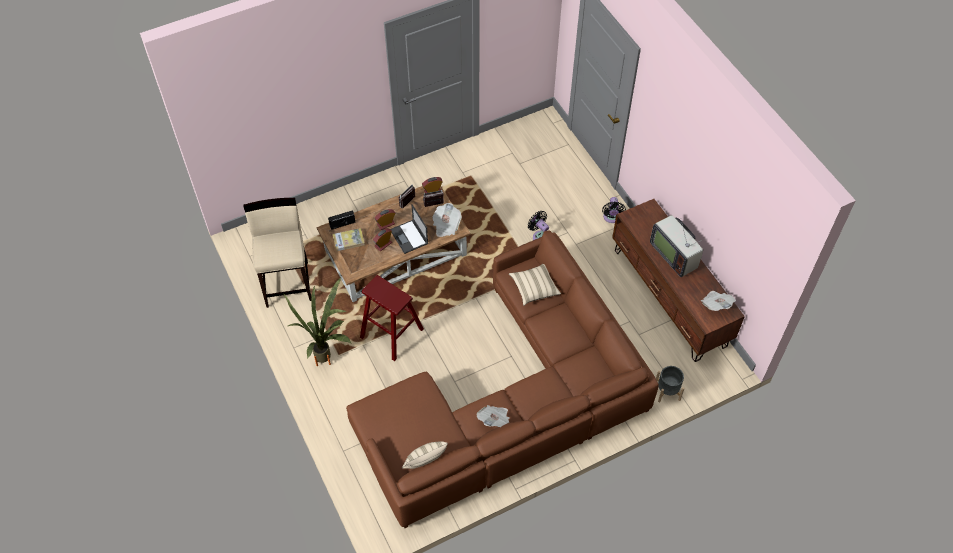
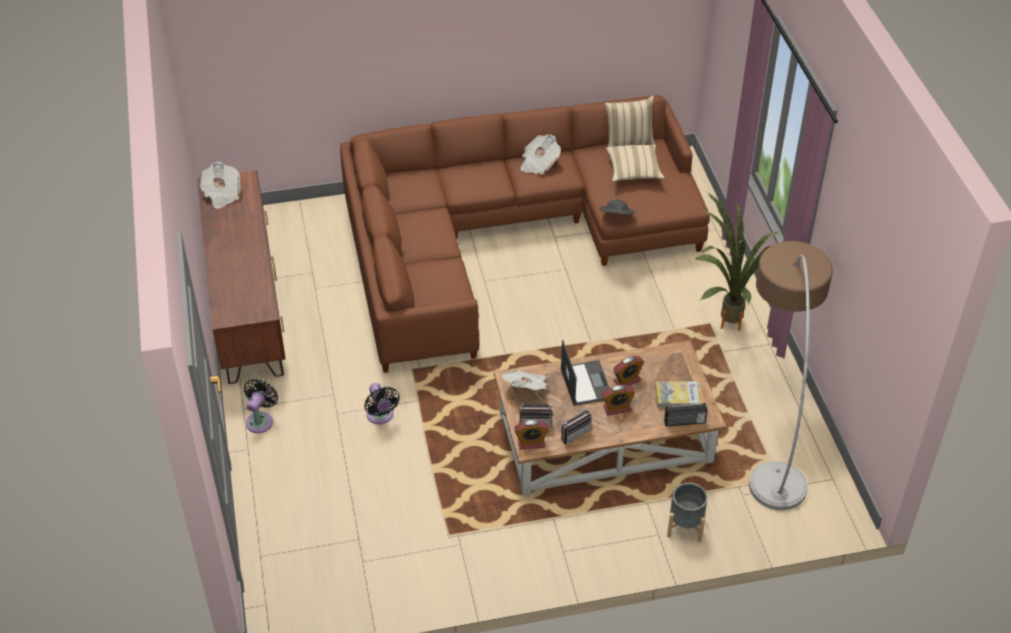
camera: 165 degrees left, 10 degrees down
beige stool [243,198,311,308] -> floor lamp [749,241,833,510]
red stool [360,275,424,361] -> none
beige pillow [509,264,561,306] -> beige pillow moved to [606,144,665,181]
television [650,215,703,277] -> none
grey planter [656,366,684,402] -> grey planter moved to [667,483,708,542]
none -> grey hat [599,199,635,214]

